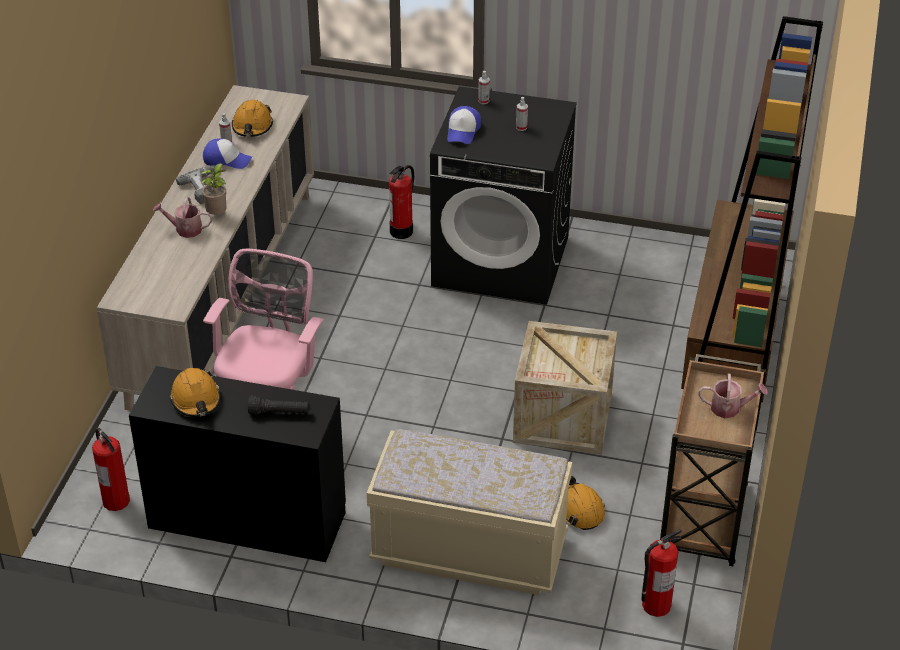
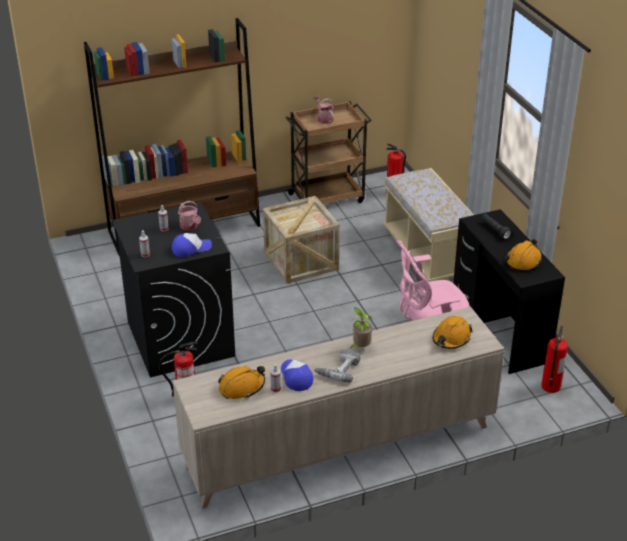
camera: 125 degrees left, 5 degrees down
watering can [153,197,212,238] -> watering can moved to [178,201,201,231]
orange hard hat [566,475,605,530] -> orange hard hat moved to [432,316,473,349]

